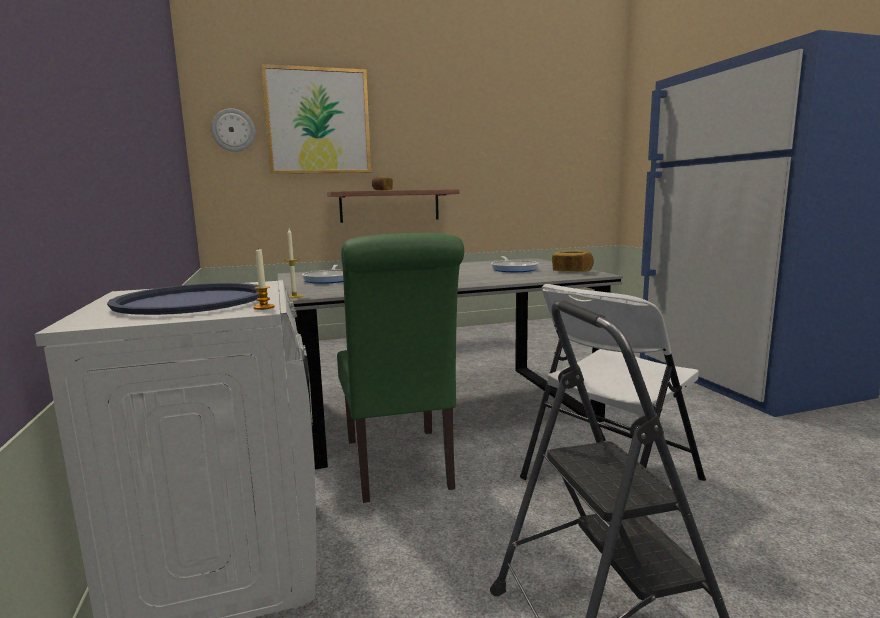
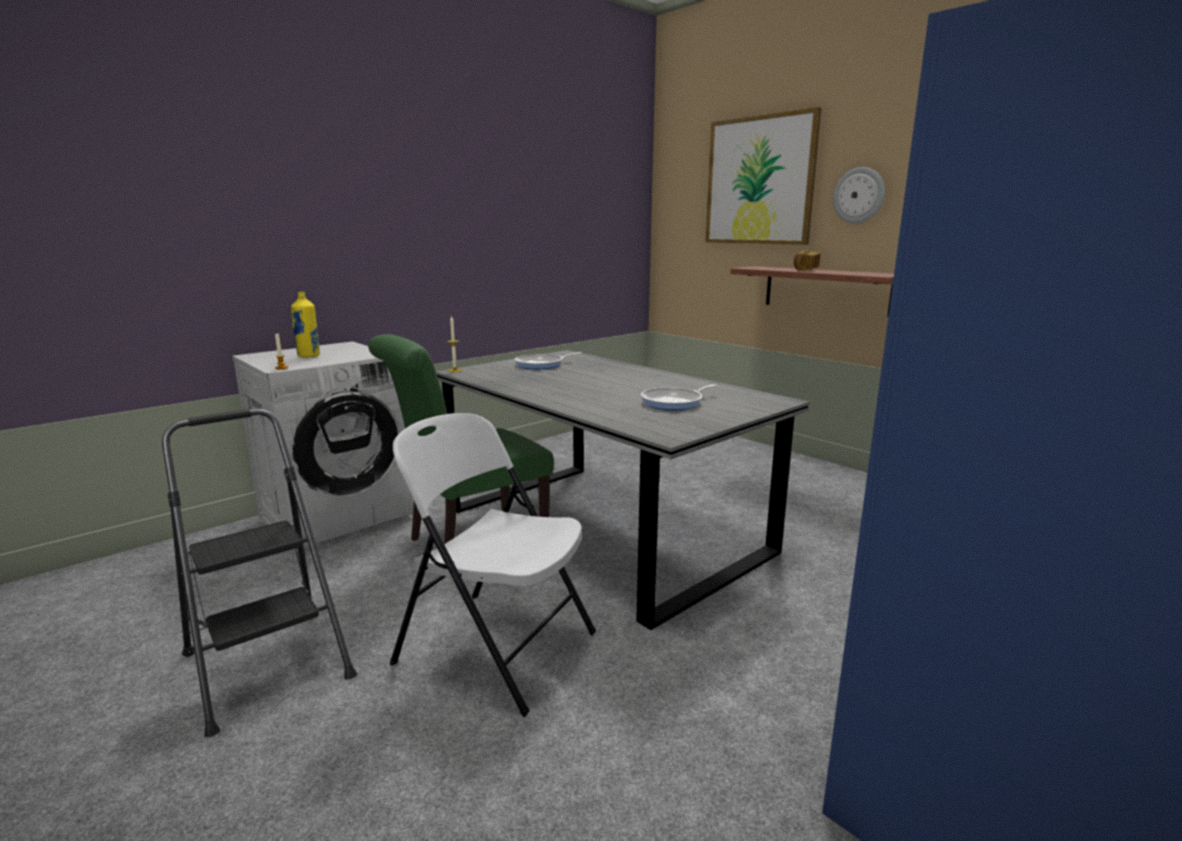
camera: 65 degrees right, 5 degrees up
blue tray [107,283,259,315] -> yellow bottle [291,292,320,358]
wall clock [211,108,255,152] -> wall clock moved to [833,167,885,223]
bread [552,250,594,272] -> none

